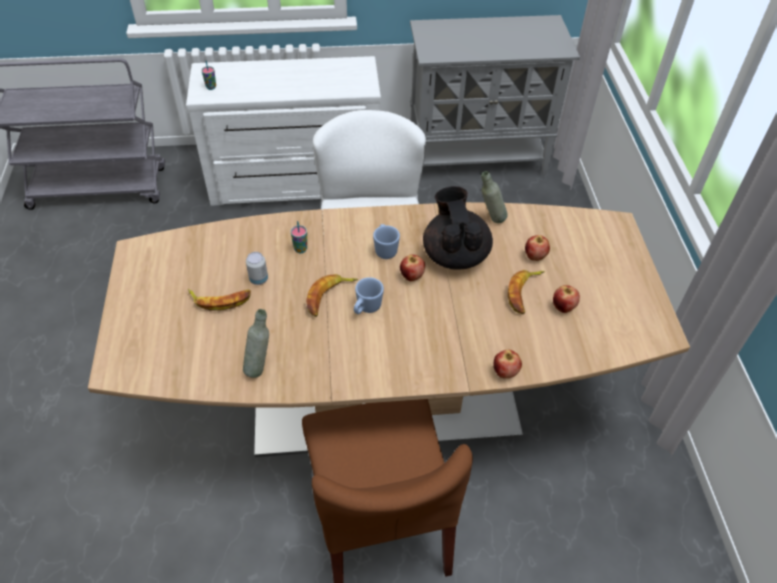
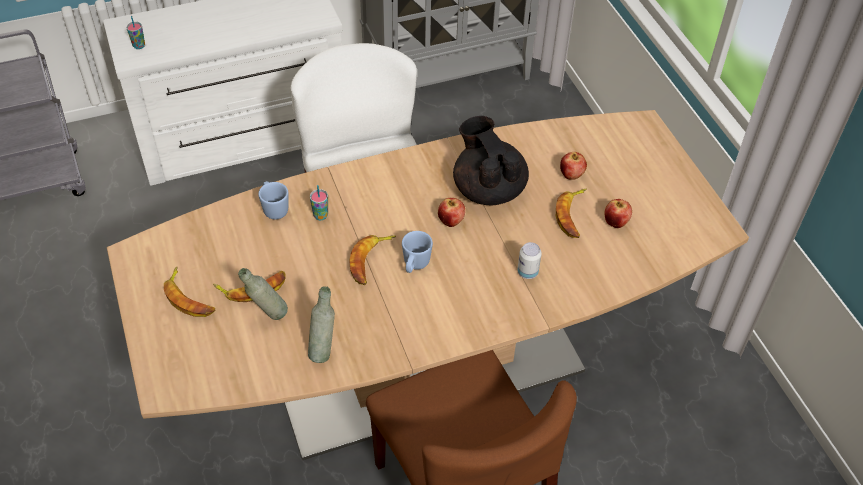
camera: 15 degrees left, 0 degrees up
can [246,252,268,285] -> can moved to [517,242,542,279]
blue mug [373,224,400,259] -> blue mug moved to [258,181,289,219]
grey bottle [481,171,508,223] -> grey bottle moved to [238,268,288,320]
apple [493,350,522,378] -> none
none -> banana [164,267,216,317]

